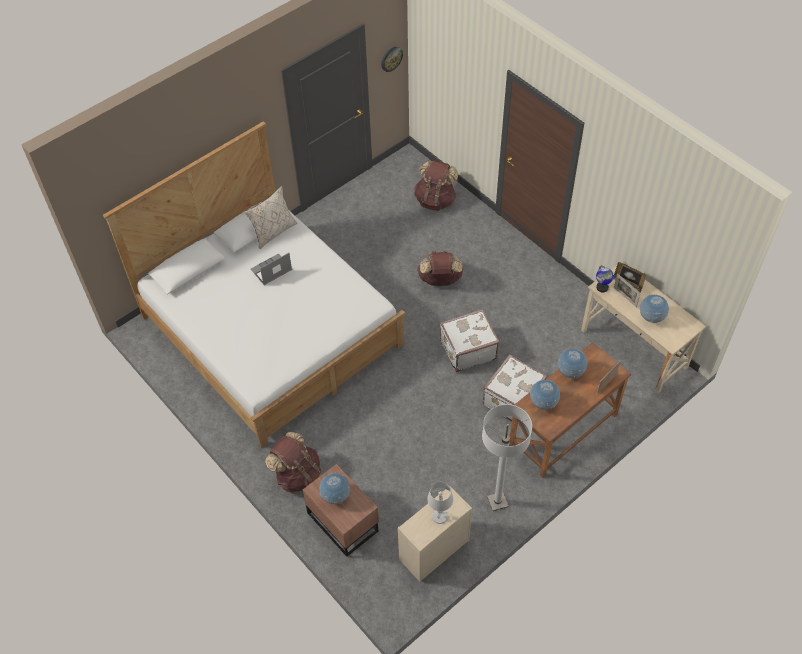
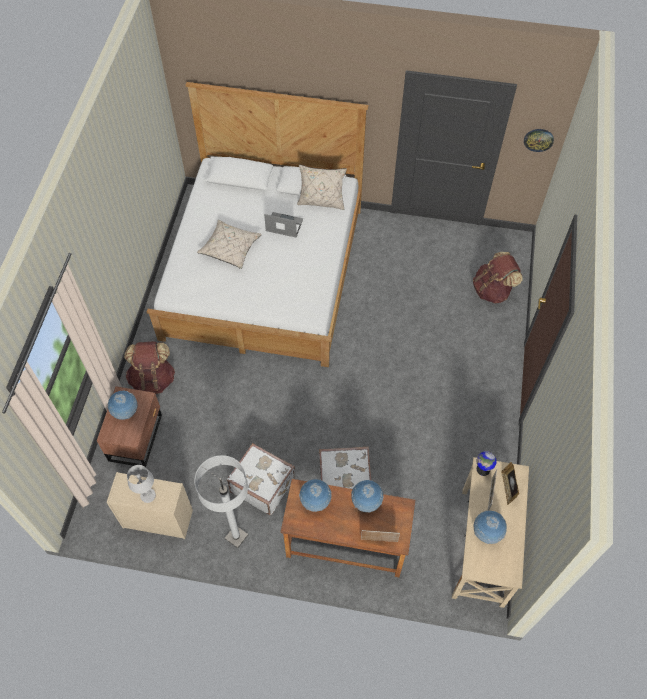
camera: 50 degrees right, 5 degrees up
brown backpack [417,251,464,286] -> none
white suitcase [440,309,499,372] -> white suitcase moved to [227,443,295,516]
none -> beige pillow [197,220,262,269]

